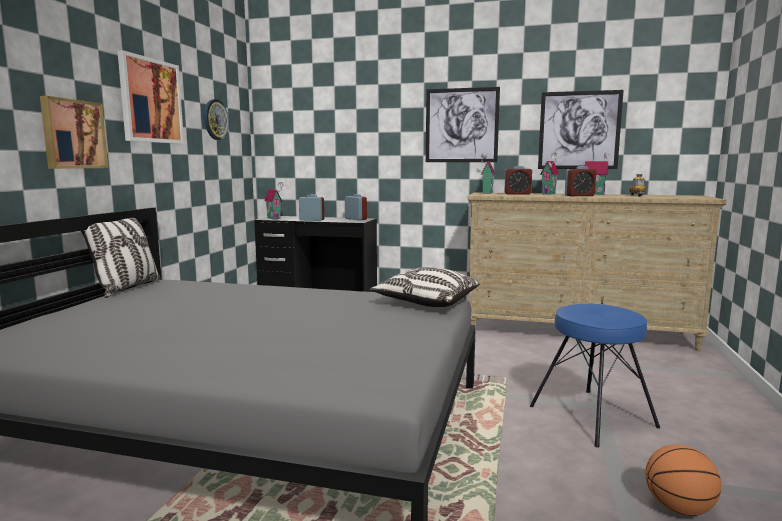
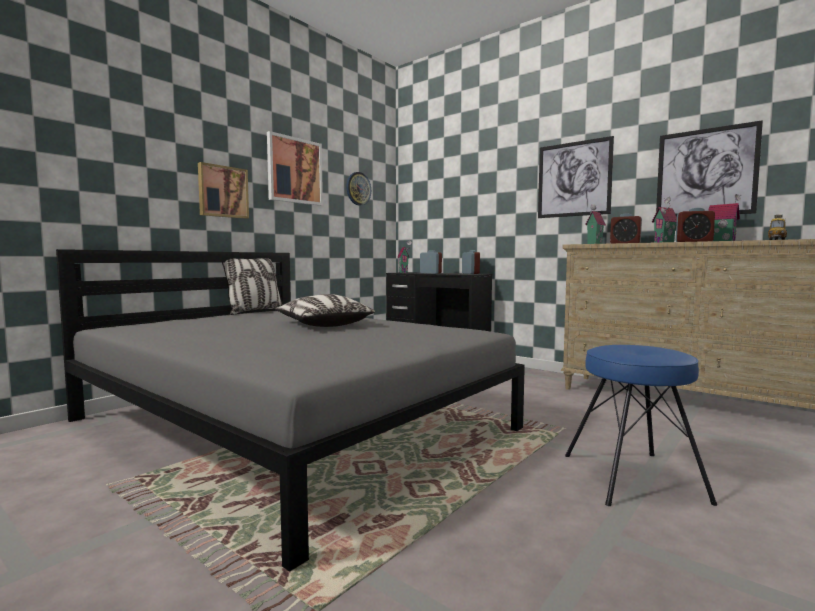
camera: 25 degrees right, 5 degrees down
pillow [370,267,480,307] -> pillow moved to [275,294,375,327]
basketball [645,445,721,516] -> none

